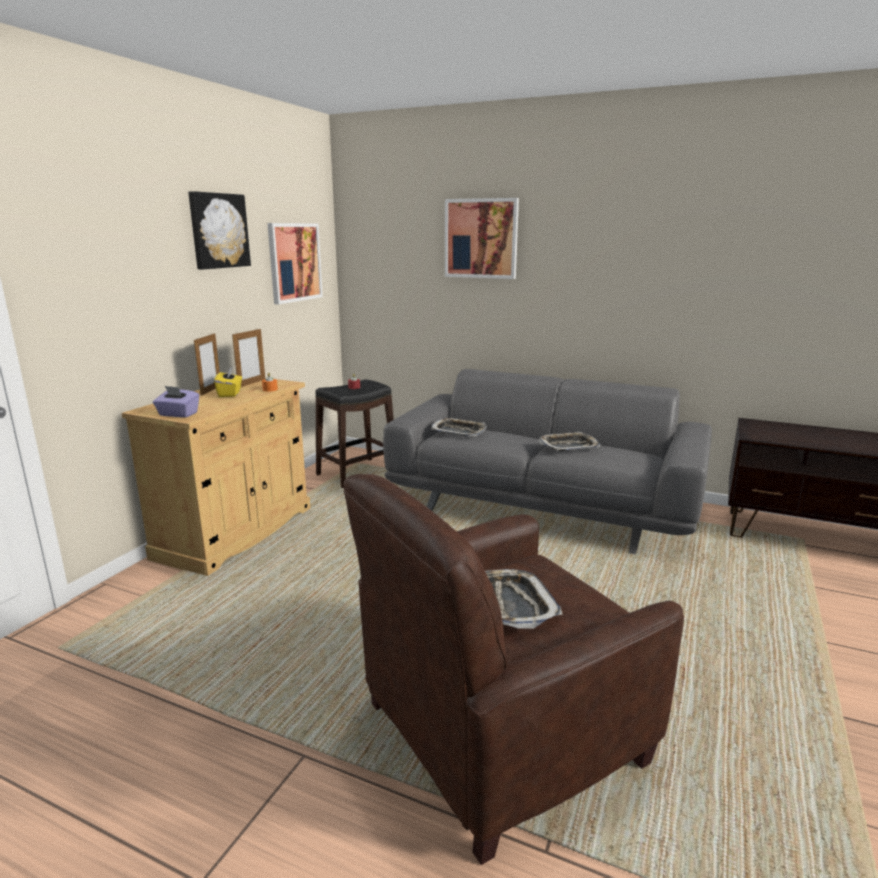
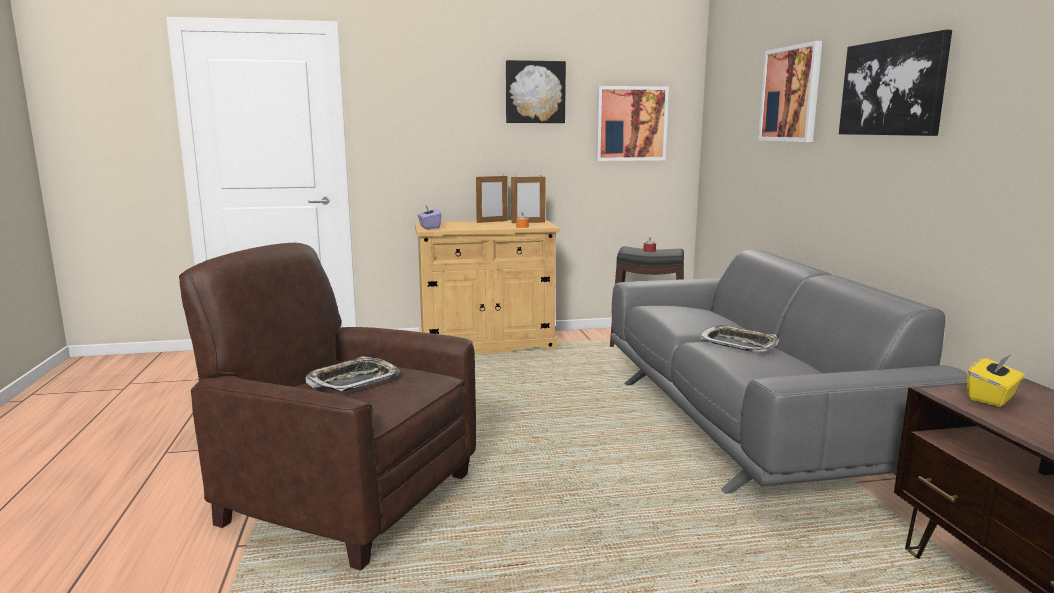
camera: 55 degrees right, 5 degrees down
yellow tissue box [214,366,242,397] -> yellow tissue box moved to [967,354,1024,407]
tray [432,418,487,437] -> none
none -> picture [839,30,952,136]

